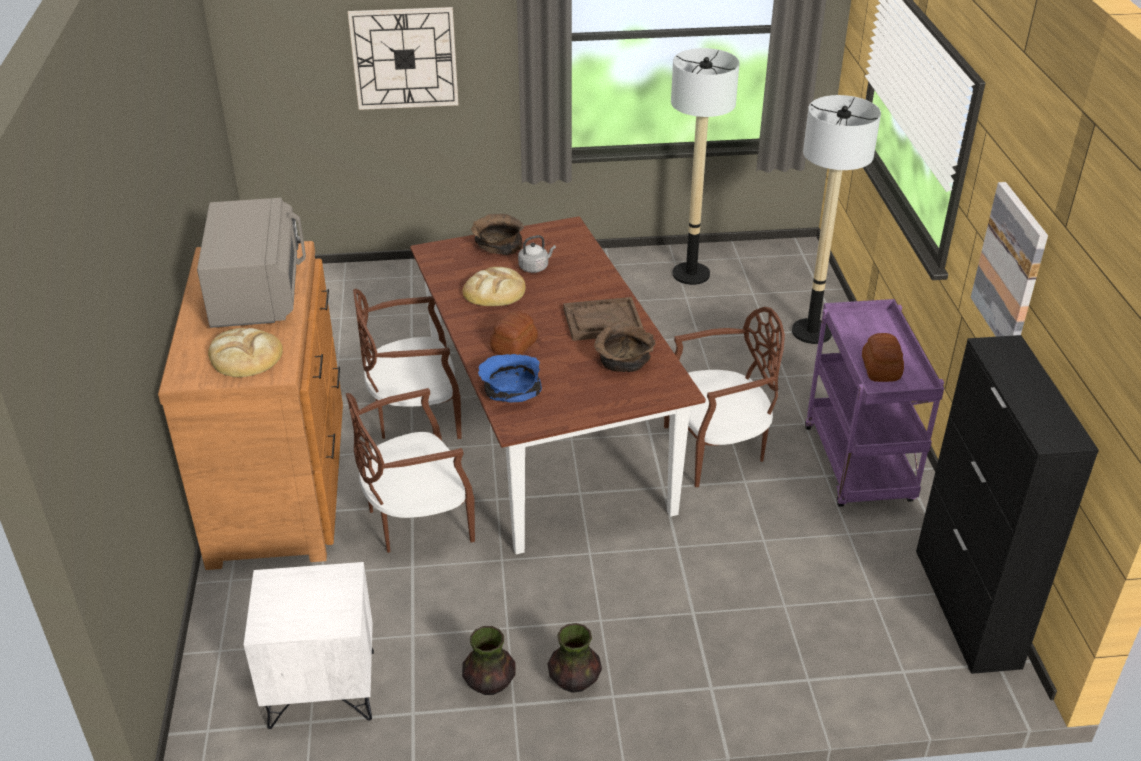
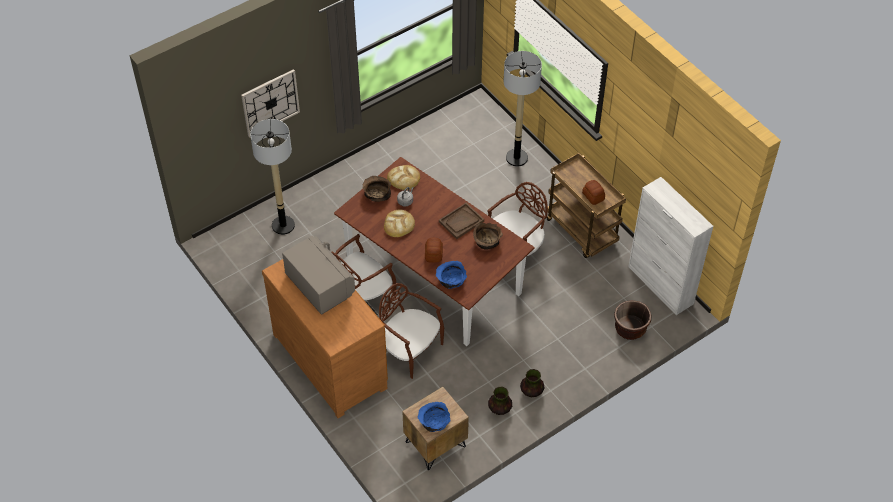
camera: 30 degrees left, 15 degrees up
bread [208,328,283,377] -> bread moved to [387,165,420,190]
white nightstand [243,562,374,729] -> brown nightstand [402,387,469,470]
brown chair [345,388,475,553] -> brown chair turned 90 degrees clockwise [379,283,444,379]
floor lamp [671,48,740,285] -> floor lamp moved to [250,119,295,235]
purple cart [805,299,944,507] -> brown cart [547,153,626,258]
black cabinet [916,335,1099,674] -> white cabinet [628,177,713,315]
picture [971,182,1048,337] -> none
none -> blue bowl [418,402,450,432]
none -> brown planter [614,300,651,340]

